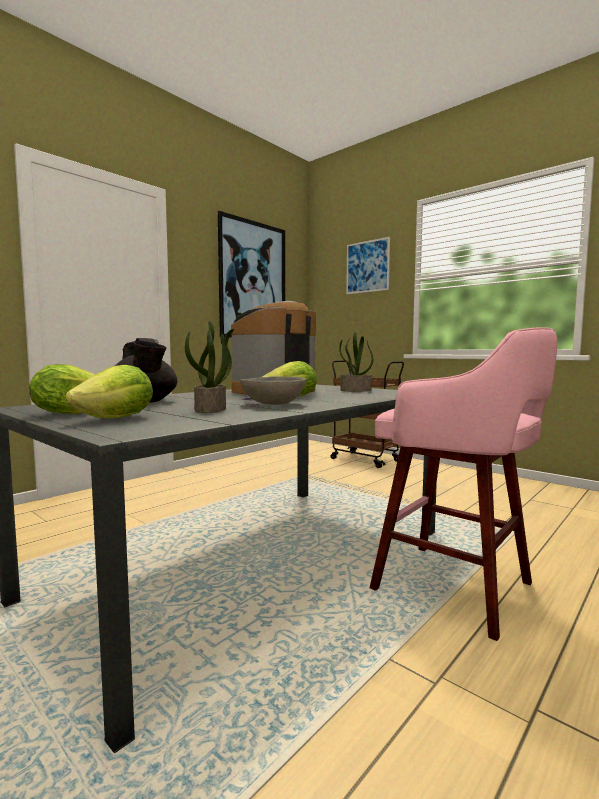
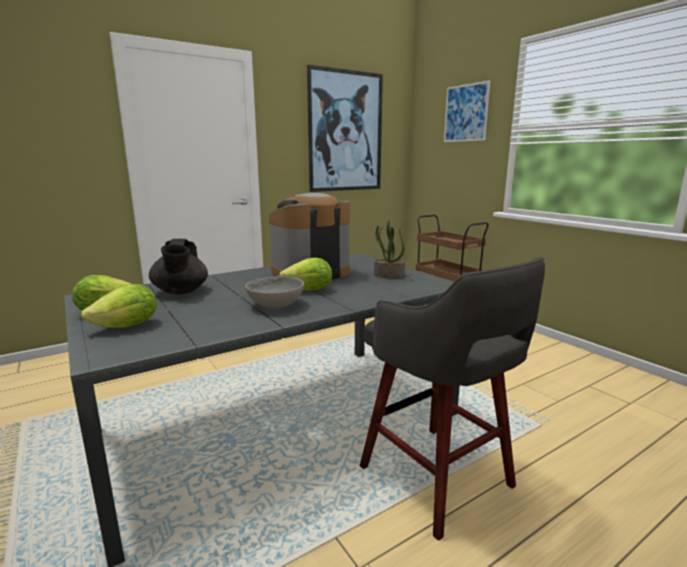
camera: 15 degrees right, 10 degrees up
potted plant [185,321,234,413] -> none
pink stool [370,327,557,641] -> grey stool [360,257,545,541]

